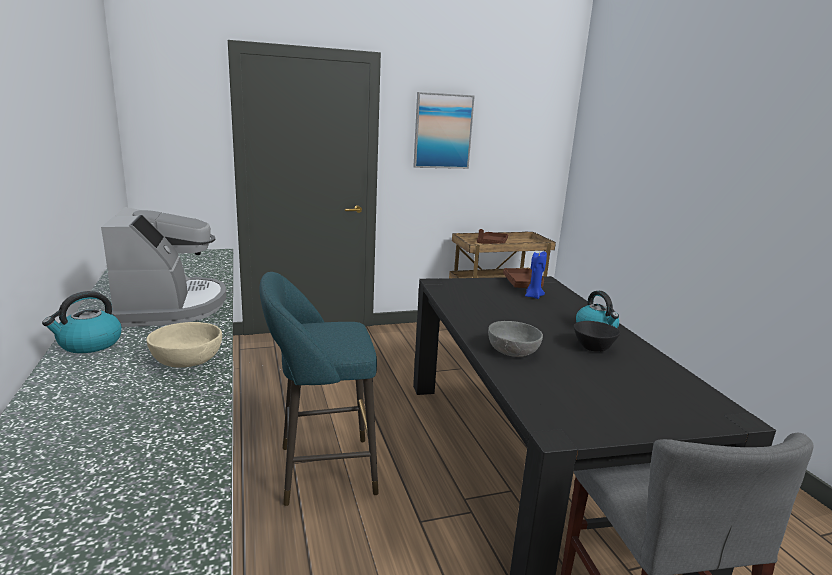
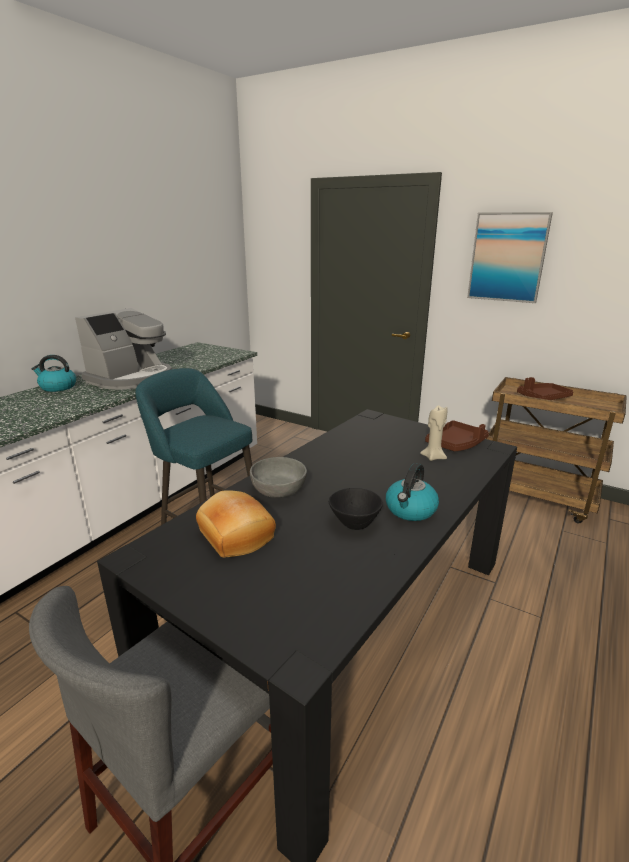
camera: 50 degrees right, 5 degrees up
beige bowl [146,322,222,368] -> none
blue candle [525,252,547,299] -> beige candle [420,405,448,461]
none -> bread [196,490,276,557]

